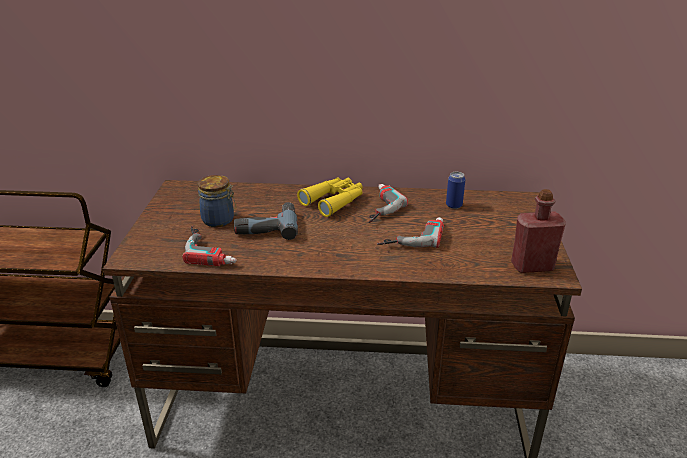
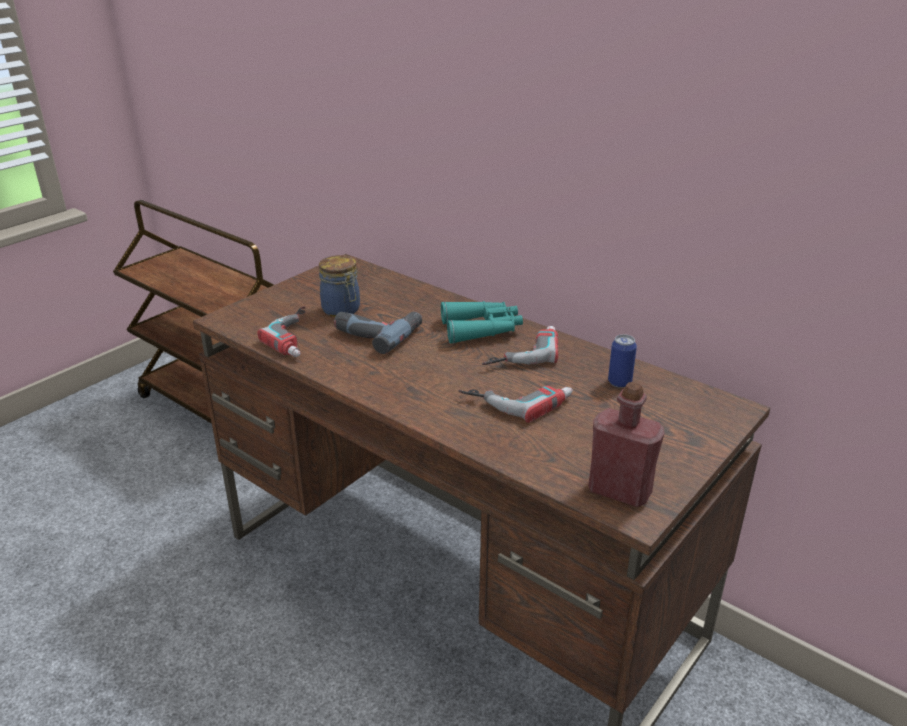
camera: 35 degrees right, 0 degrees up
yellow binoculars [297,177,363,217] -> turquoise binoculars [441,301,523,344]

